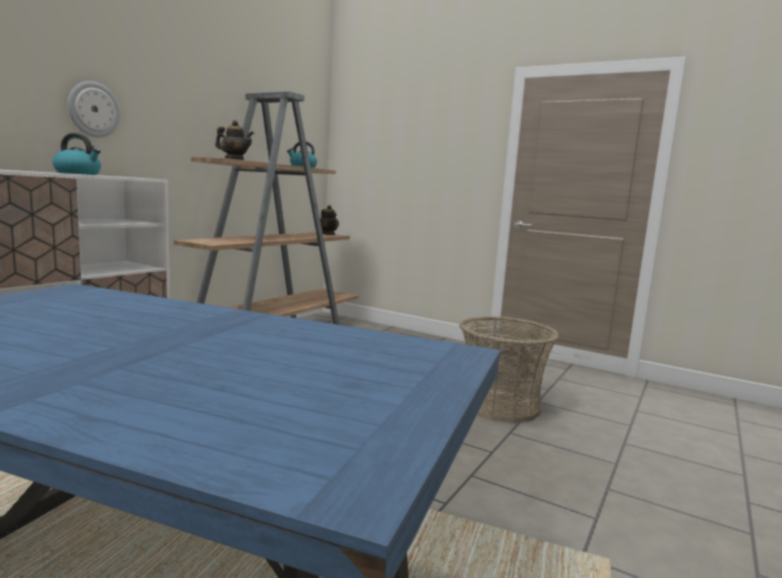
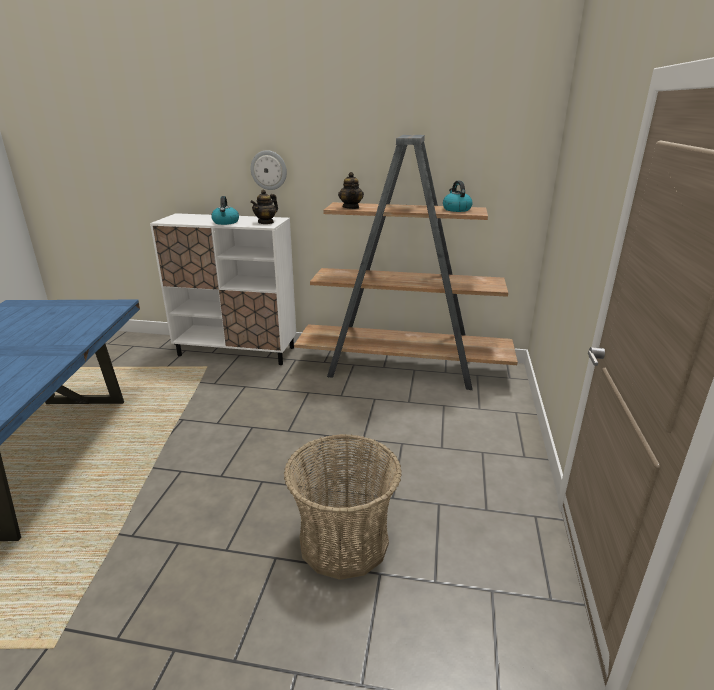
camera: 70 degrees right, 15 degrees up
teapot [320,205,339,235] -> teapot moved to [251,190,278,224]

